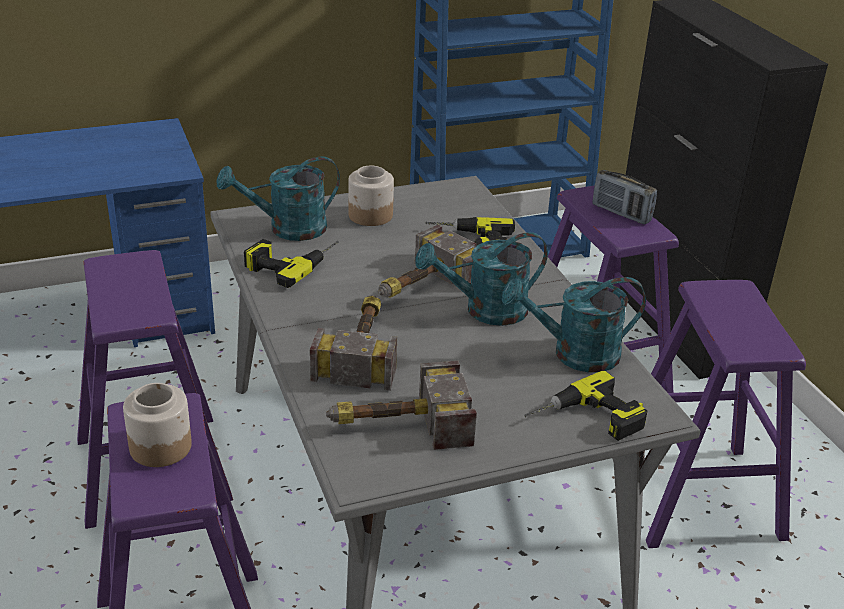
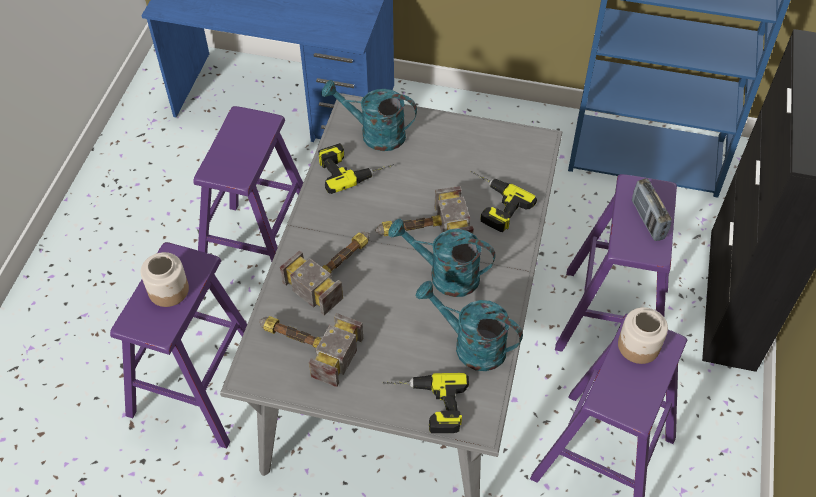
camera: 35 degrees right, 20 degrees up
jar [348,166,394,226] -> jar moved to [618,307,668,364]

